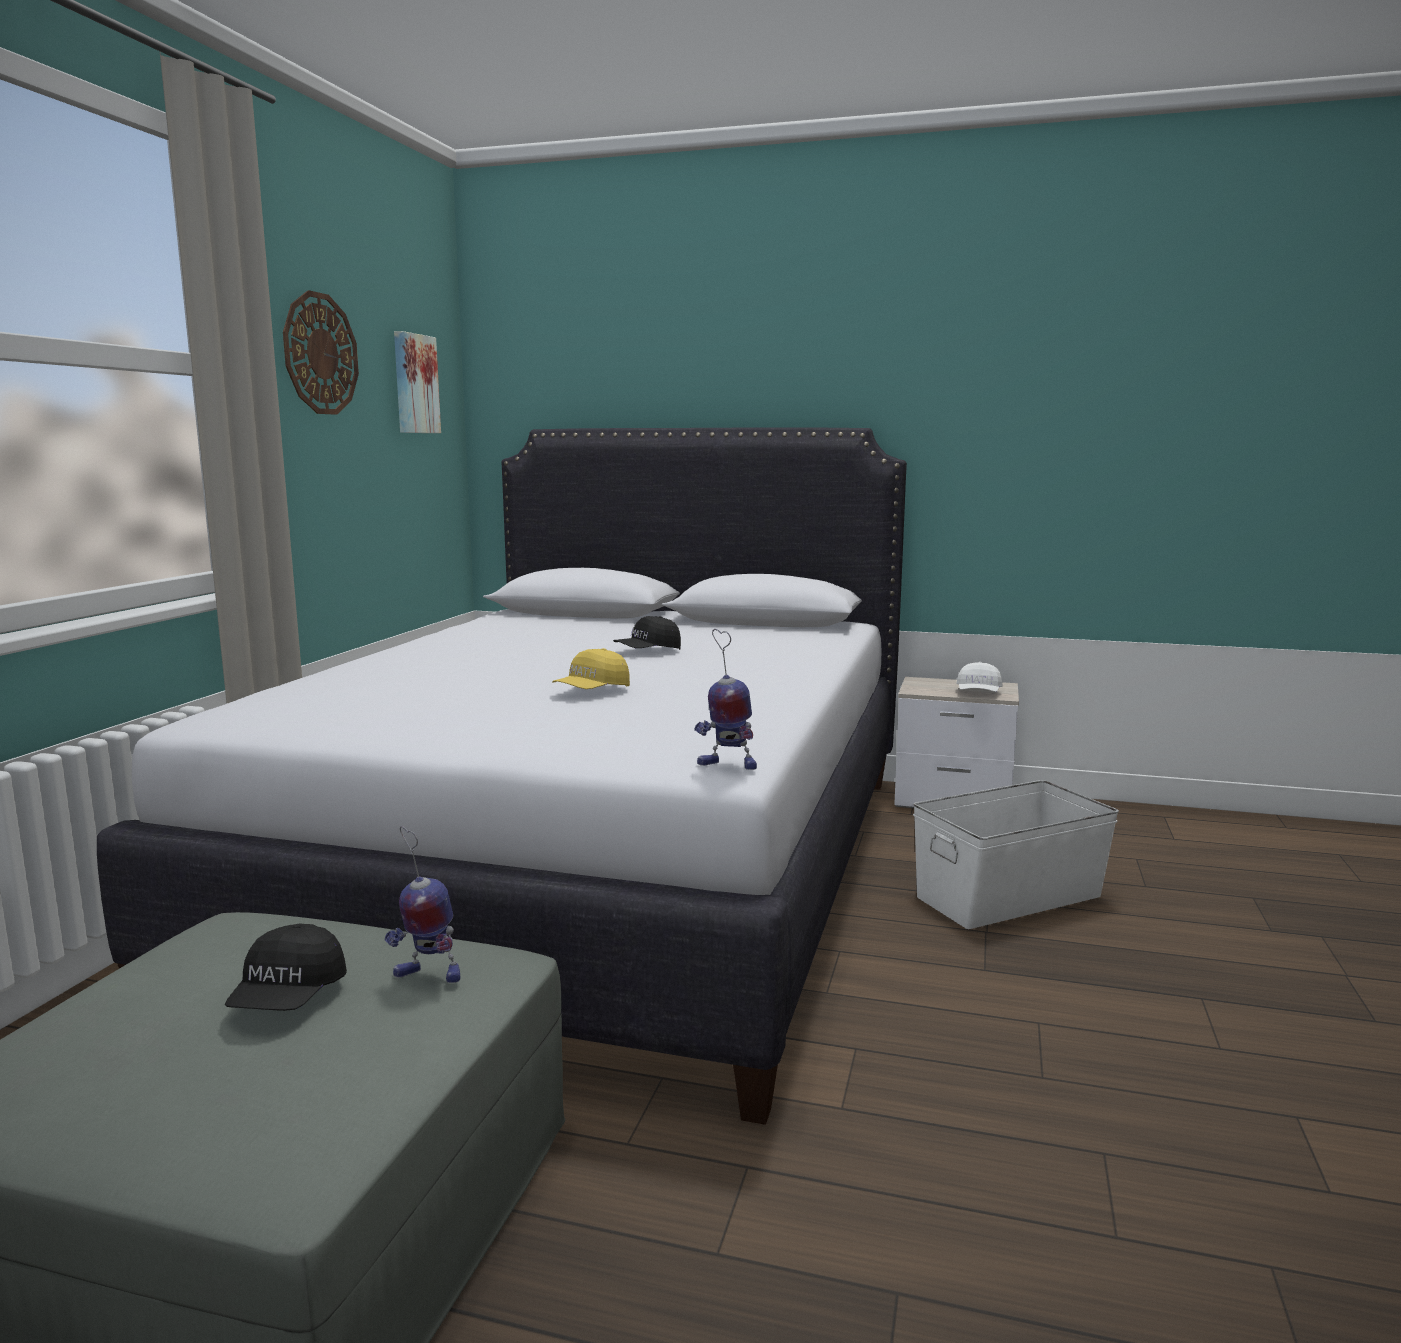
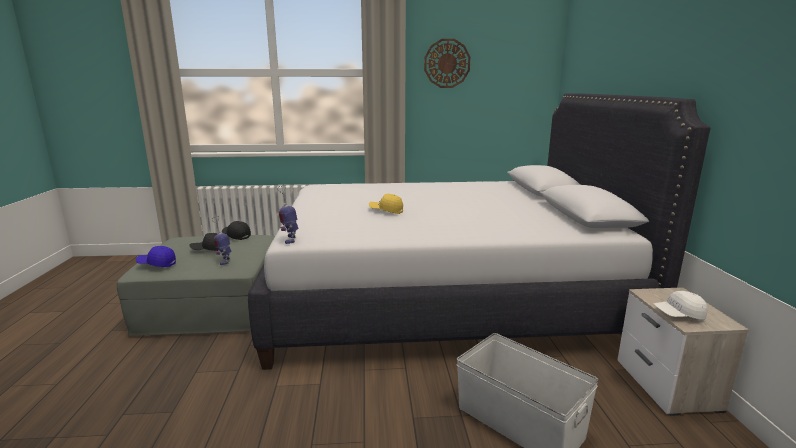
camera: 70 degrees right, 5 degrees up
picture [394,331,441,433] -> none
black cap [613,616,681,650] -> black cap moved to [222,221,251,240]
none -> blue cap [136,246,176,267]

